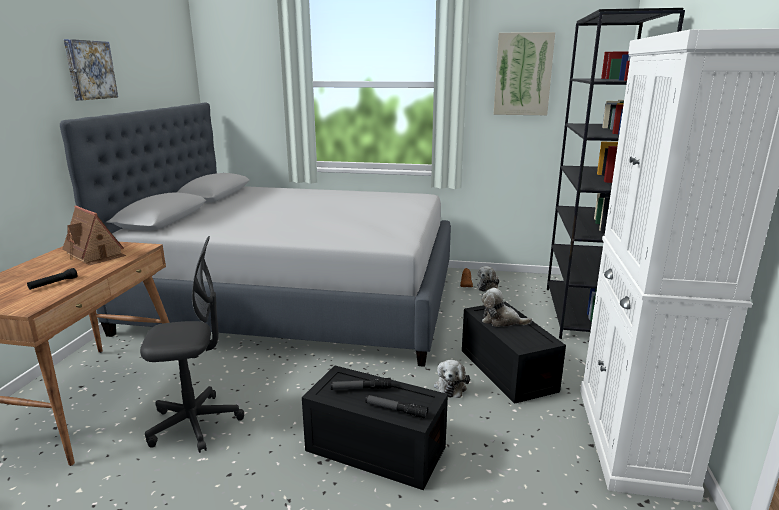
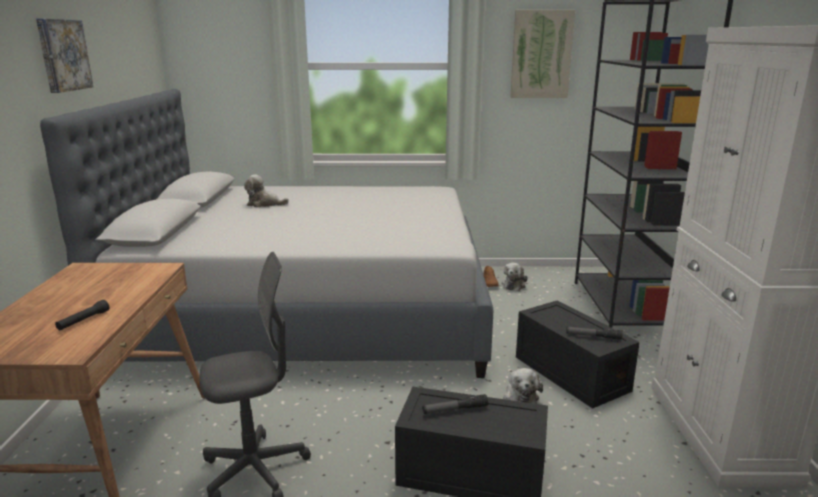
camera: 10 degrees left, 0 degrees up
toy house [62,206,126,265] -> none
flashlight [365,395,428,419] -> flashlight moved to [566,327,623,340]
plush toy [481,288,532,327] -> plush toy moved to [244,175,289,207]

